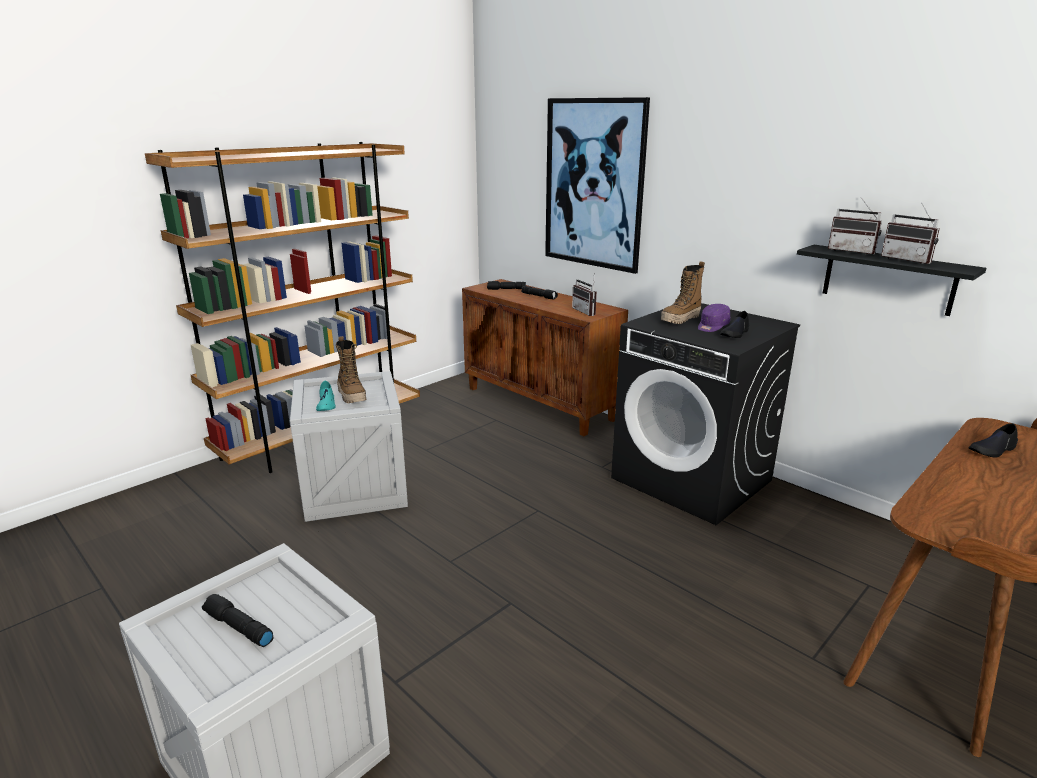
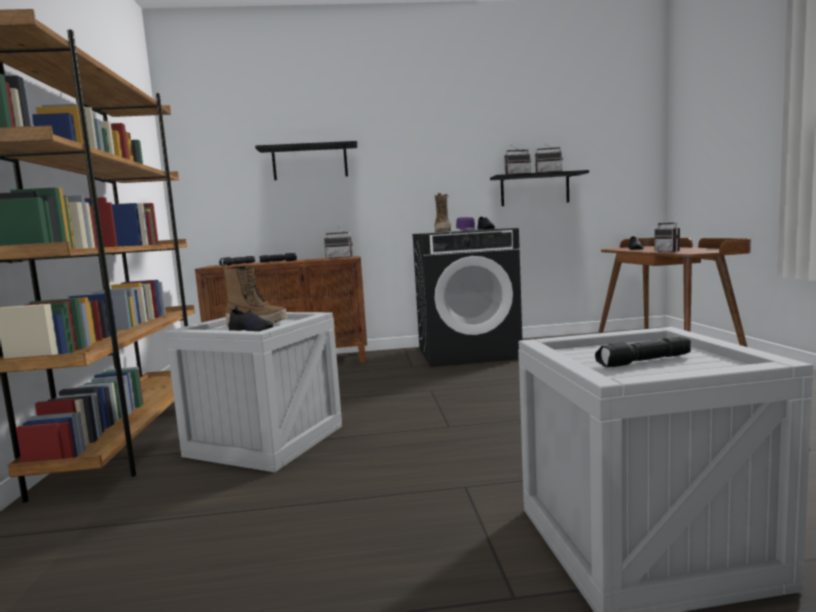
camera: 50 degrees left, 15 degrees down
turquoise shoe [316,380,336,411] -> black shoe [229,309,273,331]
picture [545,97,650,274] -> black shelf [255,141,357,180]
none -> radio [655,214,680,252]

